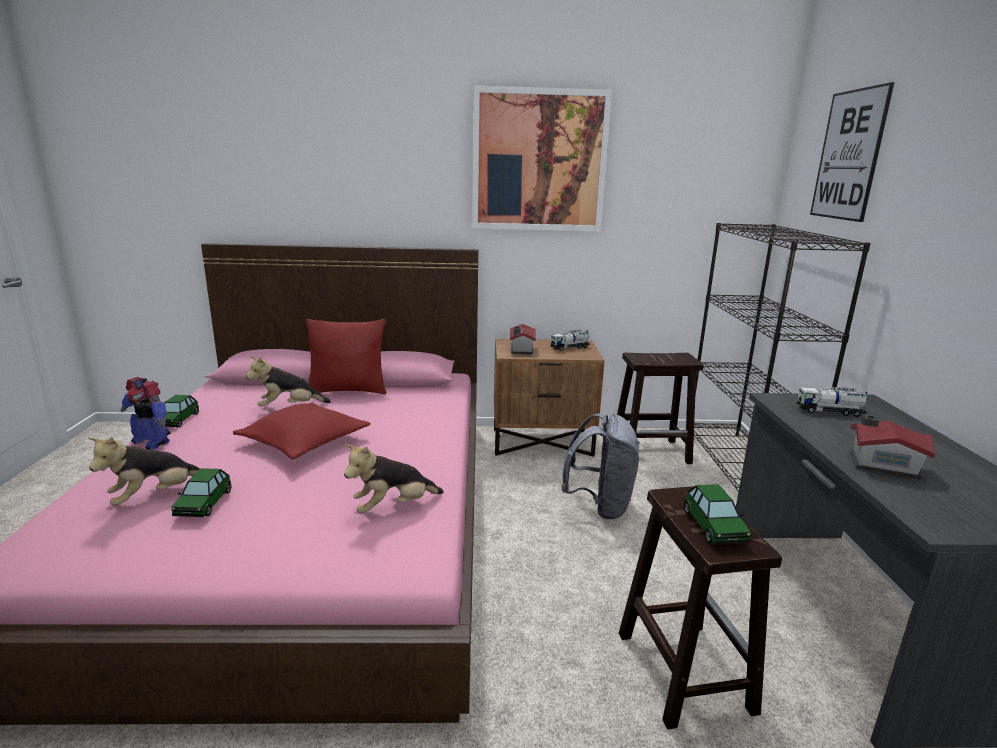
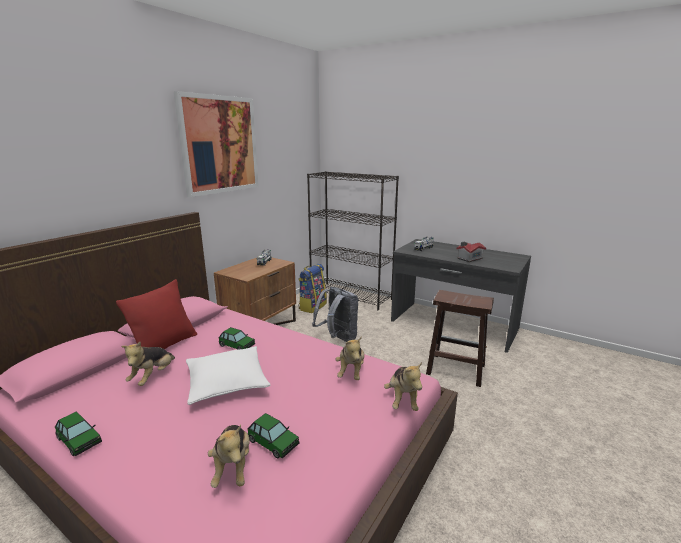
camera: 55 degrees left, 0 degrees up
toy robot [121,377,170,450] -> none
red pillow [233,402,371,459] -> white pillow [186,346,270,405]
toy house [510,324,536,354] -> none
brown stool [617,353,703,464] -> backpack [298,264,327,313]
toy car [684,484,751,545] -> toy car moved to [219,327,255,350]
picture [810,82,894,222] -> none
none -> plush toy [384,362,422,411]

